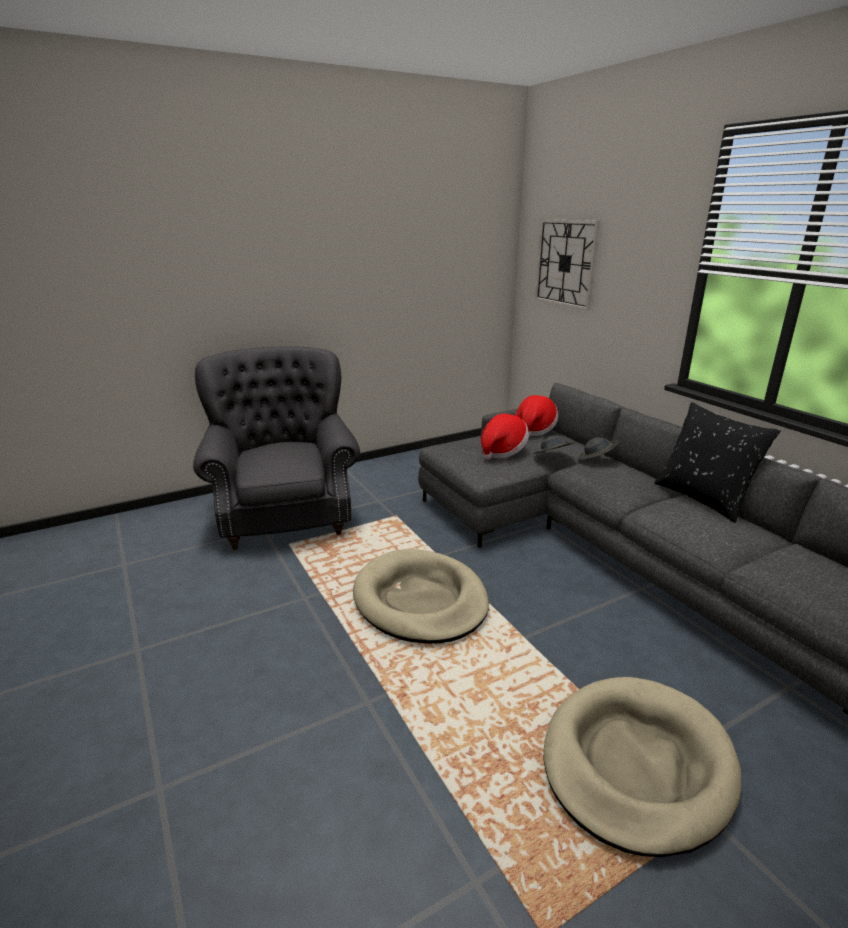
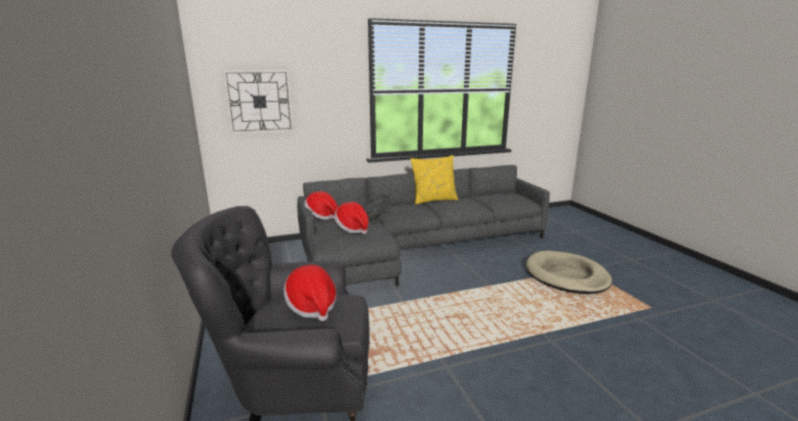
camera: 80 degrees left, 5 degrees down
beige dog bed [353,549,489,644] -> none
black pillow [654,402,781,523] -> yellow pillow [410,155,458,204]
none -> hat [284,265,337,321]

